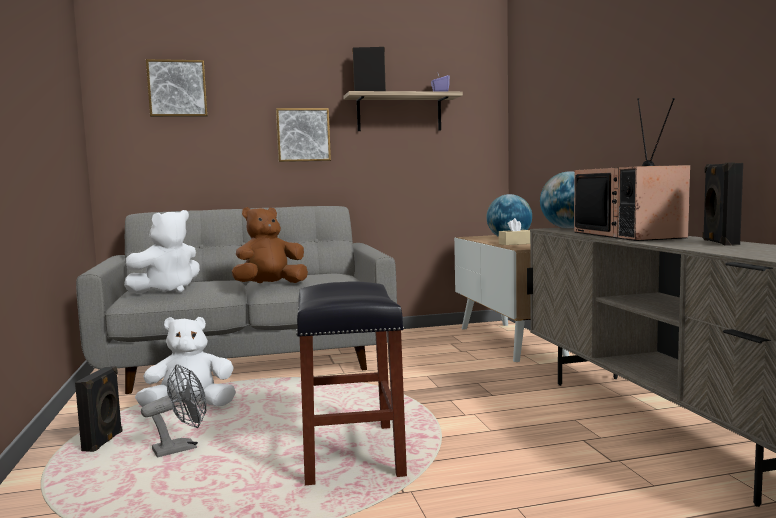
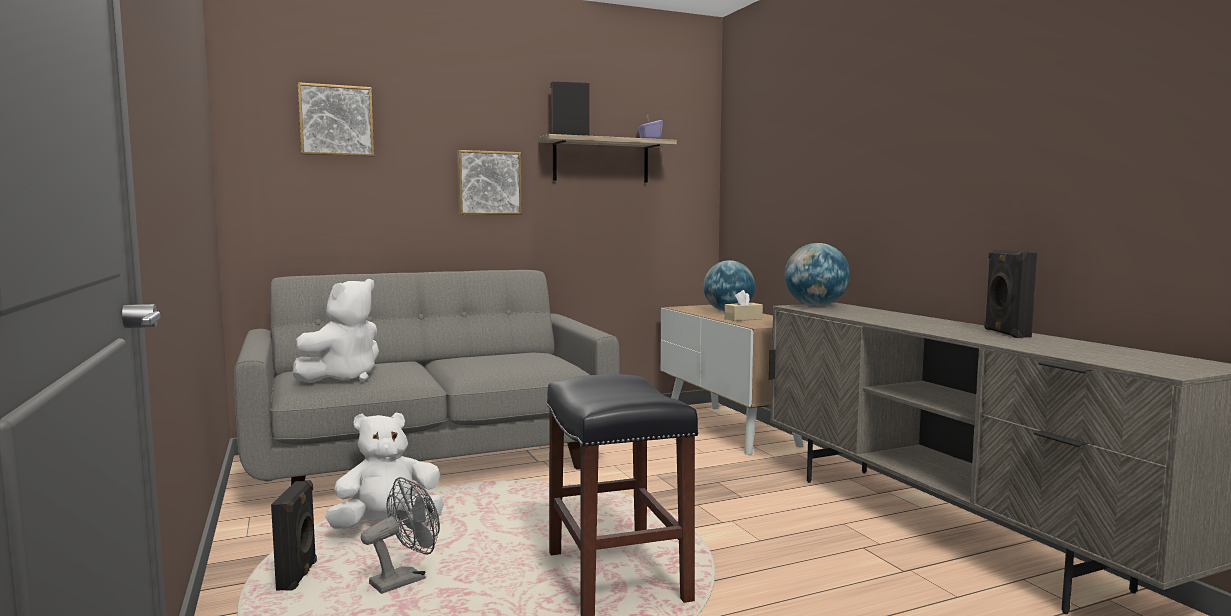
camera: 10 degrees left, 0 degrees up
brown plush toy [232,207,308,283] -> none
television [574,98,690,241] -> none

